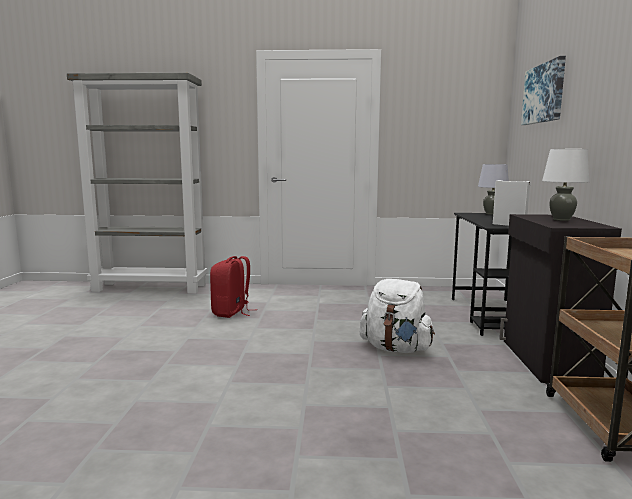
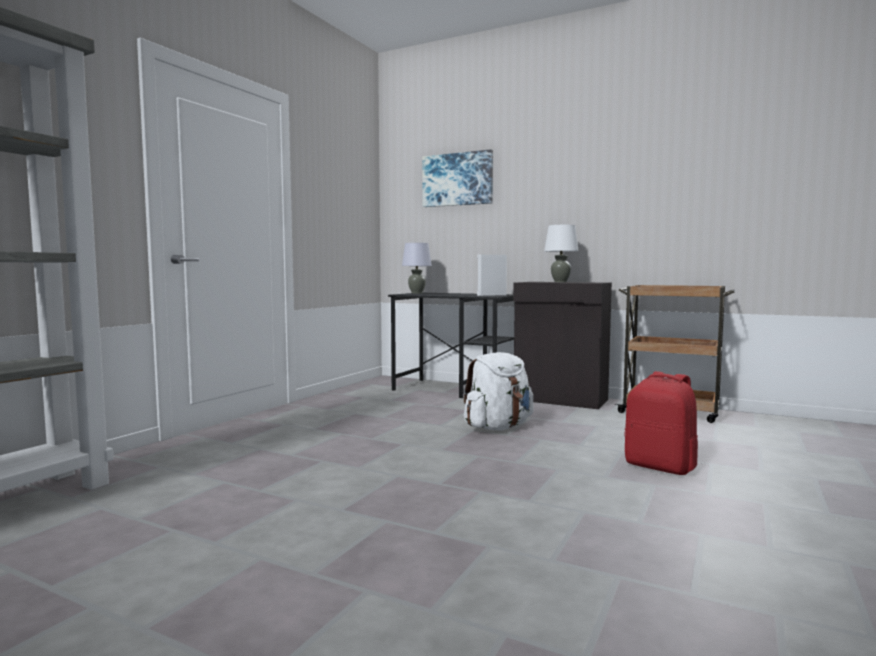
camera: 65 degrees left, 5 degrees down
red backpack [210,256,257,318] -> red backpack moved to [624,371,698,475]

